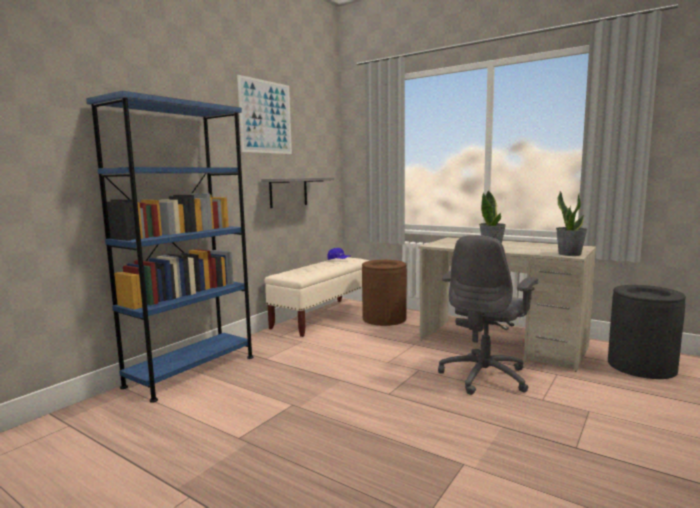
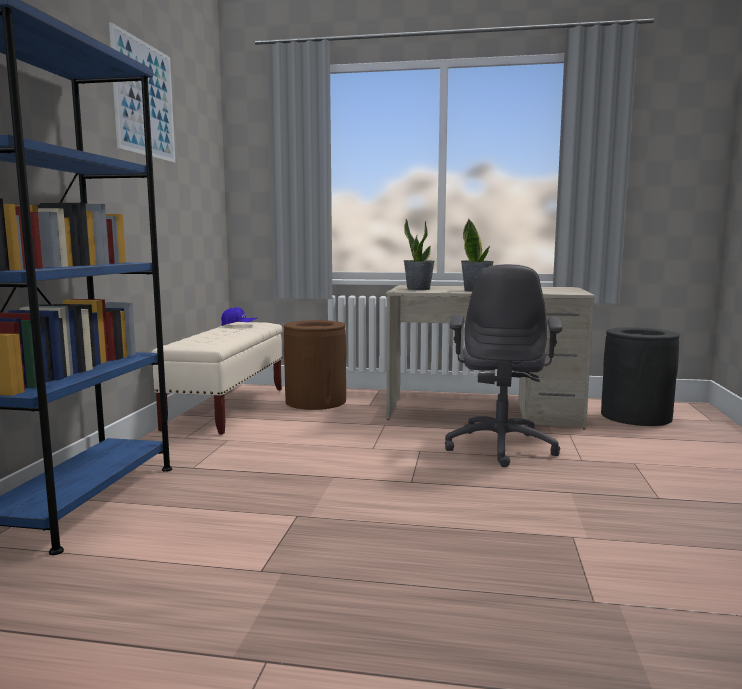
camera: 25 degrees left, 0 degrees up
grey shelf [261,177,334,208] -> none
potted plant [556,191,587,256] -> potted plant moved to [403,219,435,290]

